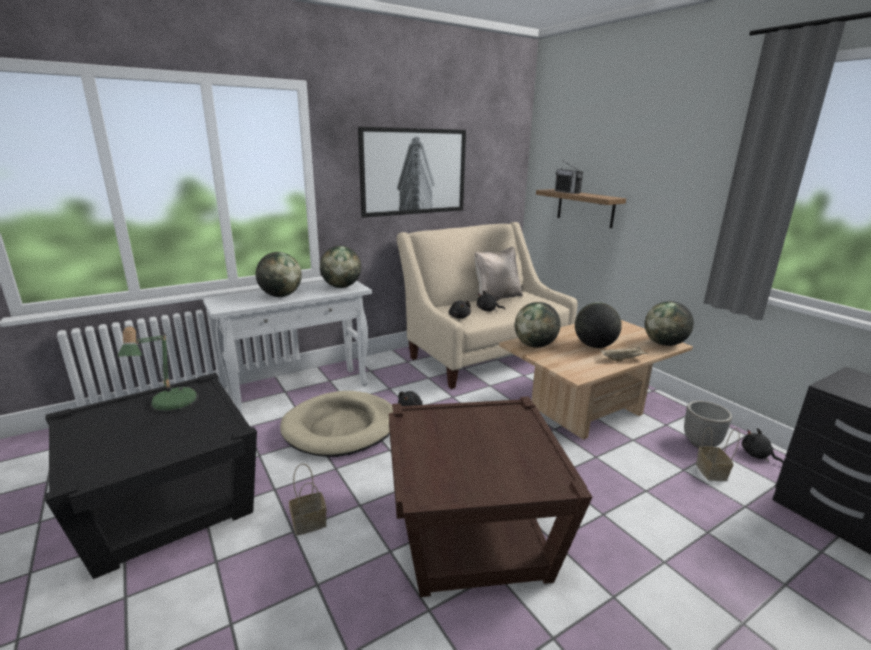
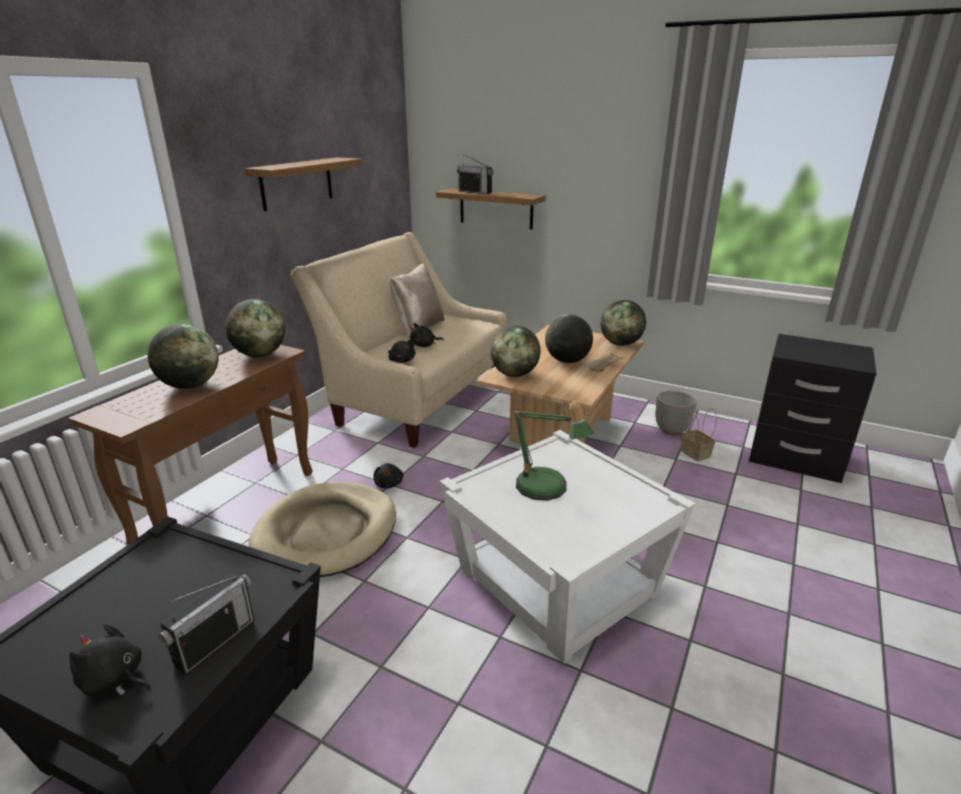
camera: 30 degrees left, 5 degrees up
table lamp [117,326,198,413] -> table lamp moved to [513,401,594,501]
white console table [203,281,372,414] -> brown console table [68,345,313,545]
basket [289,464,327,536] -> none
picture [358,127,466,218] -> shelf [245,157,363,211]
brown side table [389,396,592,597] -> white side table [440,430,696,663]
black plush toy [742,428,784,464] -> black plush toy moved to [69,624,151,697]
none -> radio [158,573,255,675]

